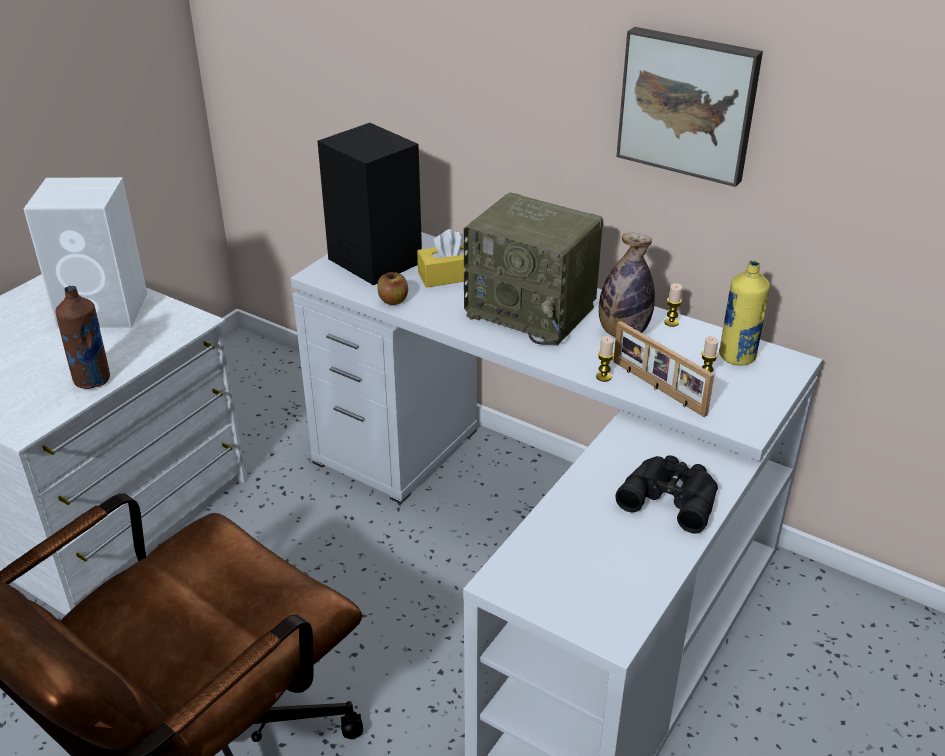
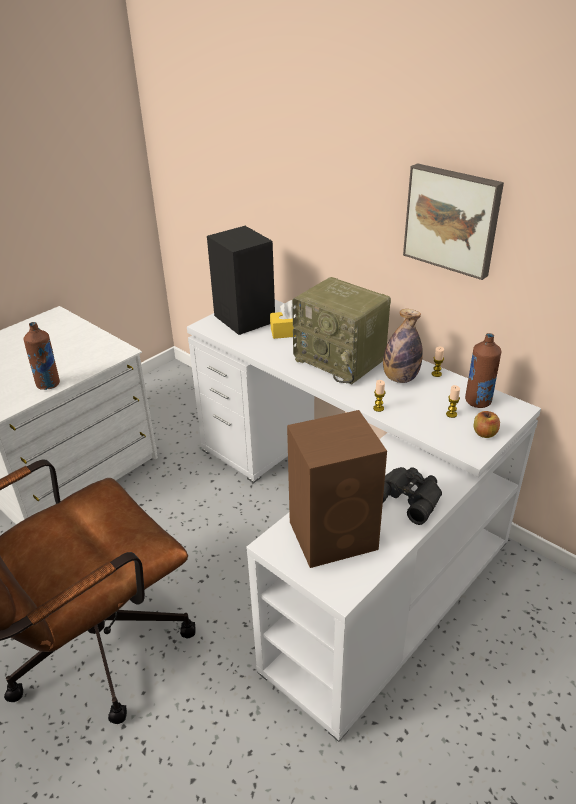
camera: 10 degrees right, 0 degrees up
white speaker [24,177,147,329] -> none
apple [377,272,408,305] -> apple moved to [474,411,500,438]
picture frame [613,321,714,417] -> none
yellow bottle [719,260,770,366] -> brown bottle [465,333,501,408]
none -> brown speaker [287,410,387,568]

